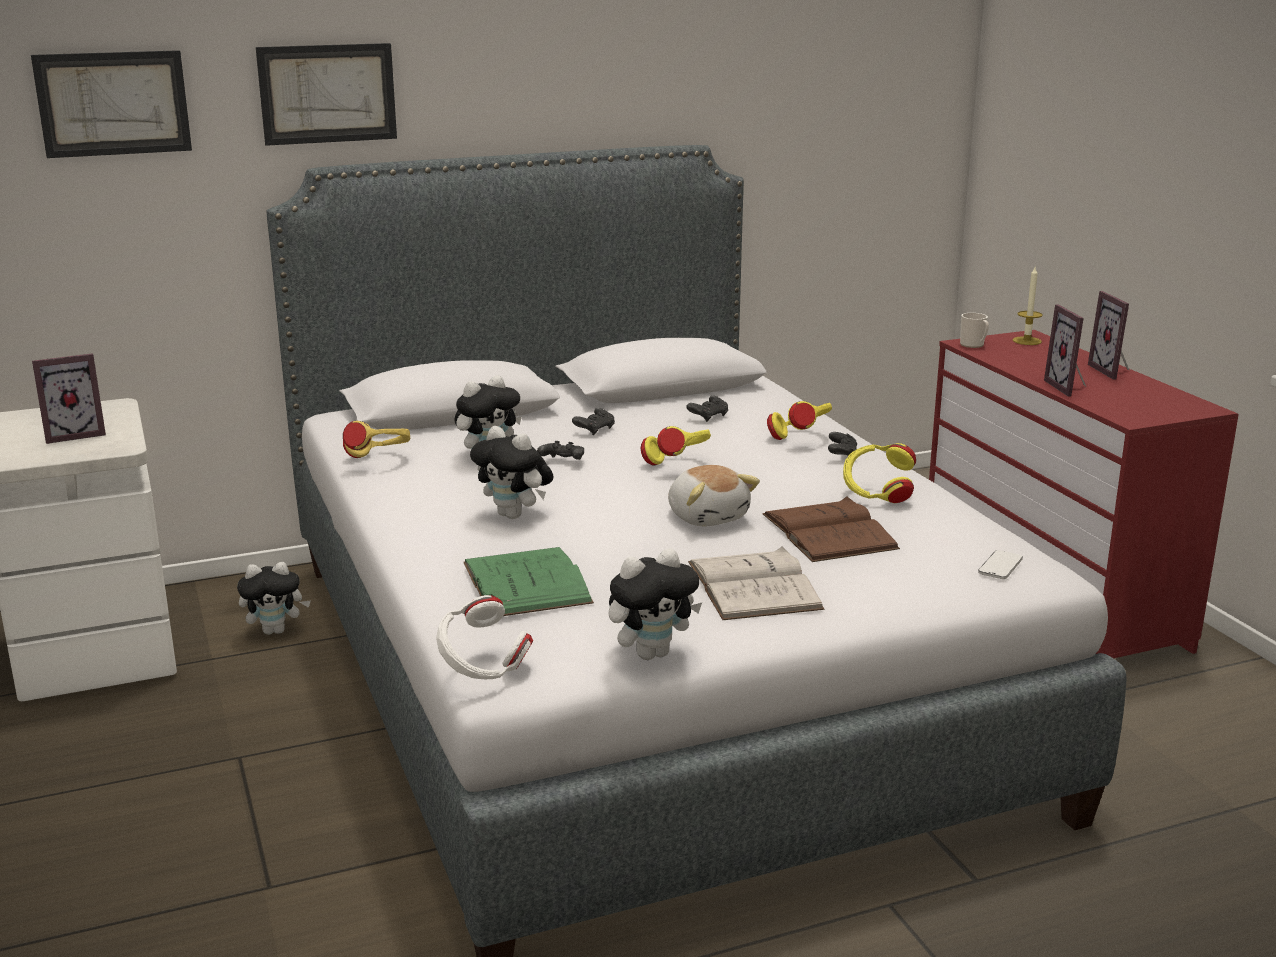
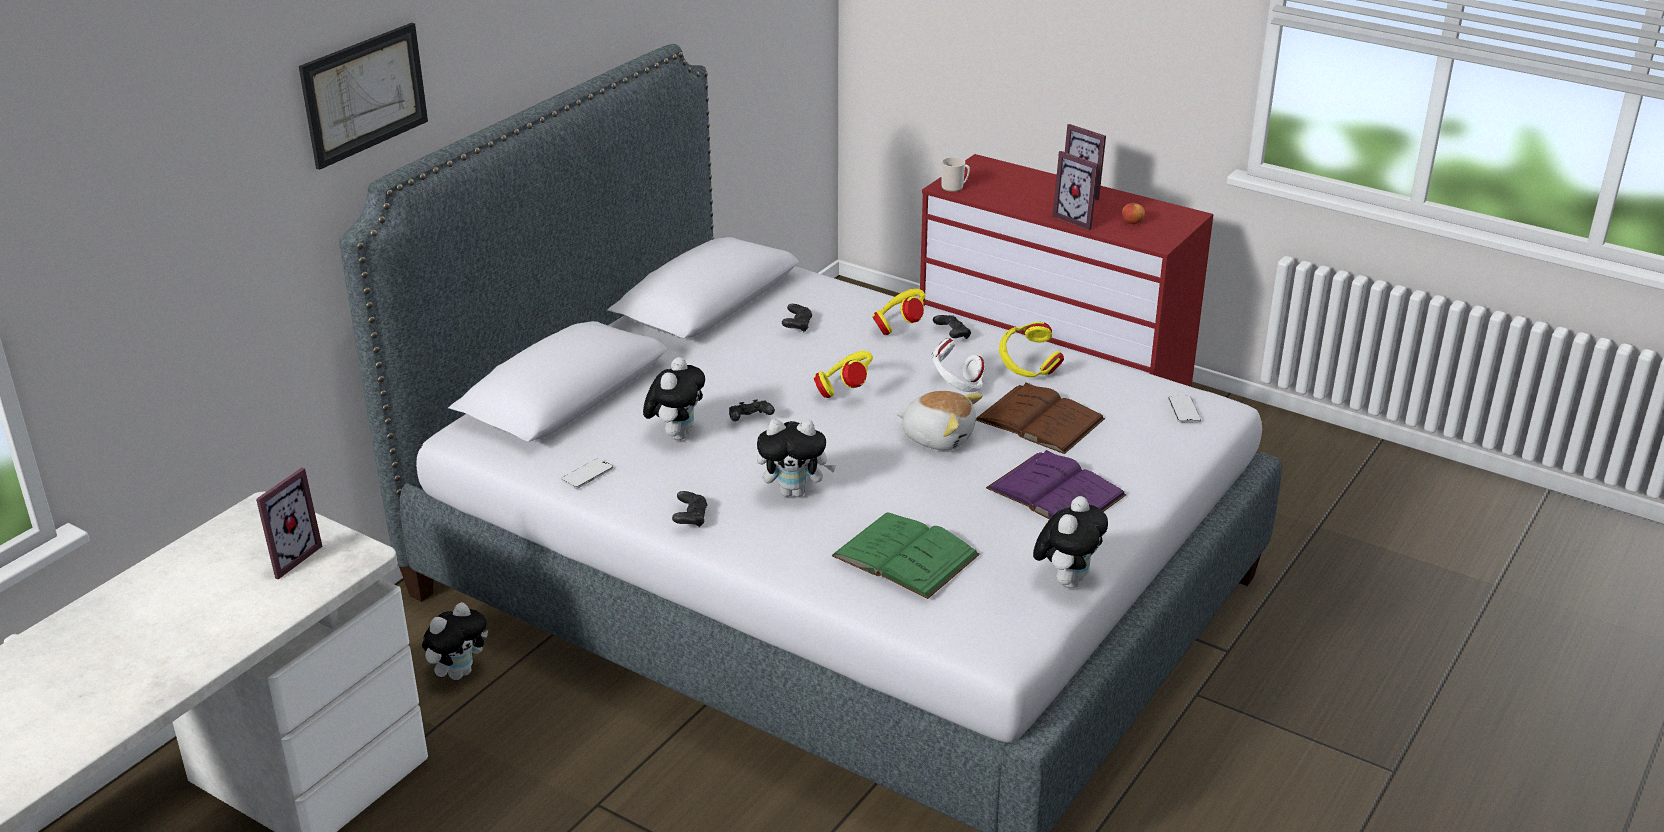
camera: 35 degrees left, 10 degrees up
picture [31,50,192,158] -> none
yellow headphones [343,421,410,458] -> phone [561,458,613,489]
white headphones [436,595,533,679] -> white headphones moved to [932,338,985,392]
black game controller [572,408,615,435] -> black game controller moved to [672,491,708,528]
white book [688,547,825,620] -> purple book [986,450,1126,519]
candle [1013,267,1043,345] -> none
none -> apple [1122,203,1145,224]

